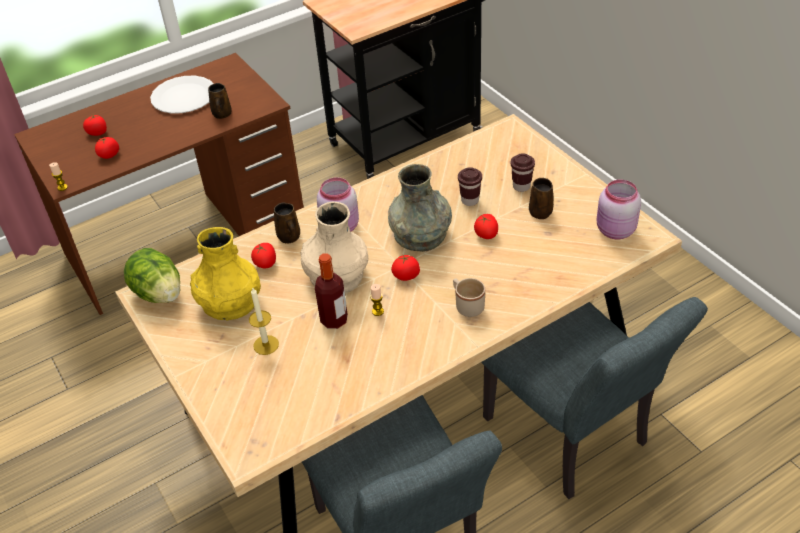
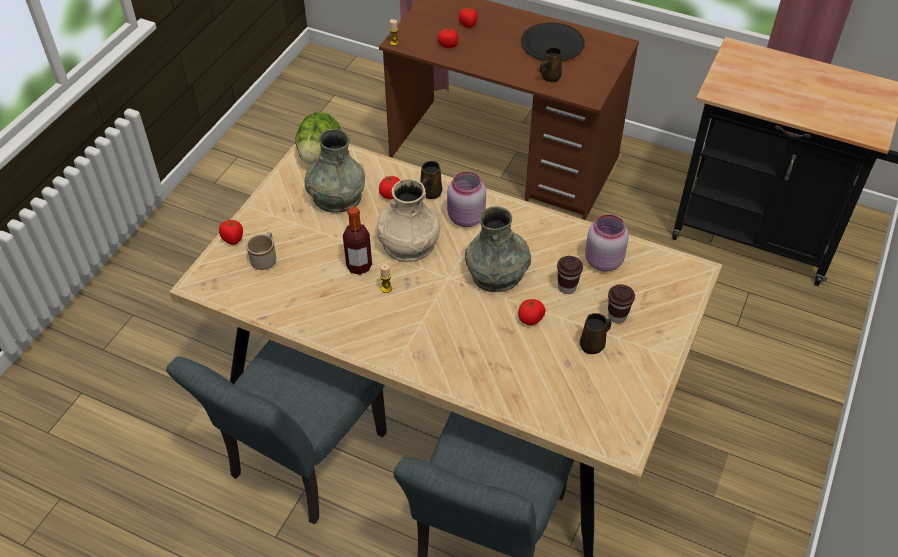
camera: 55 degrees right, 5 degrees up
white plate [150,76,214,113] -> black plate [521,22,585,61]
yellow vase [190,227,261,320] -> grey vase [305,129,365,213]
candle [249,288,279,355] -> none
tomato [391,254,420,281] -> tomato moved to [219,219,243,245]
beige mug [453,278,485,317] -> beige mug moved to [247,232,276,270]
pink jar [596,180,641,239] -> pink jar moved to [585,214,629,272]

